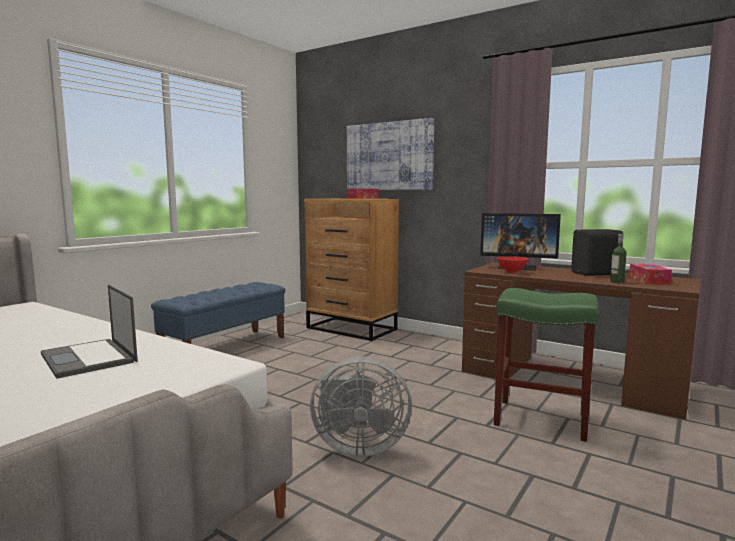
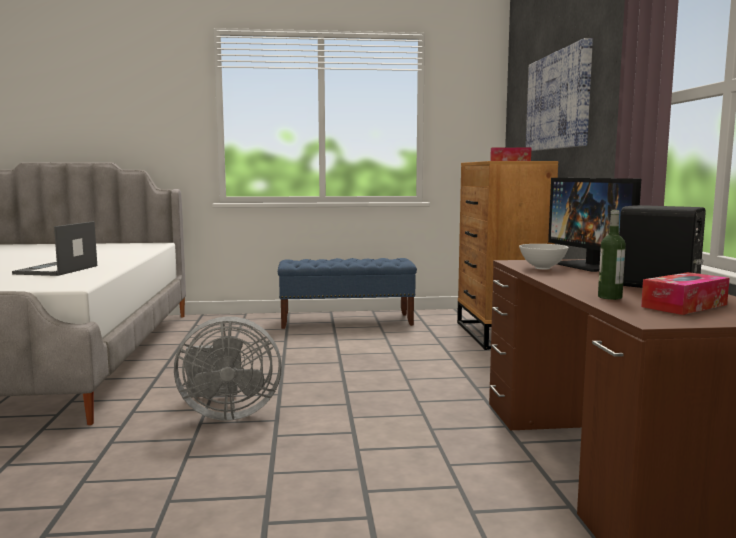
camera: 50 degrees right, 0 degrees up
grey fan [310,356,412,457] -> grey fan turned 60 degrees counterclockwise [174,316,282,421]
green stool [494,288,598,442] -> none
red bowl [497,256,529,273] -> white bowl [519,244,569,270]

